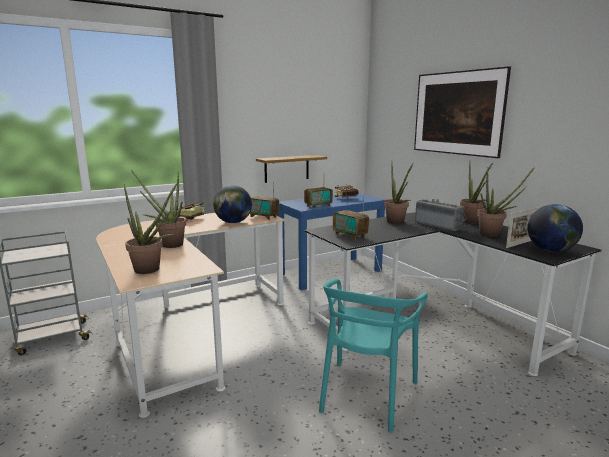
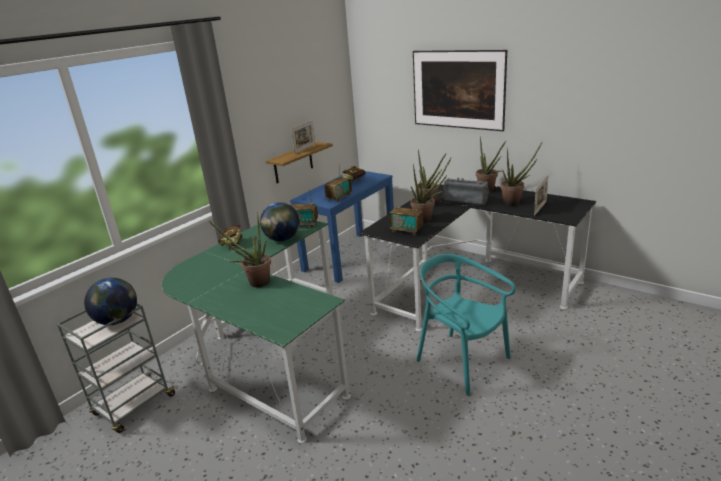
camera: 20 degrees left, 10 degrees up
beige desk [96,213,286,418] -> green desk [162,221,351,443]
potted plant [124,183,177,274] -> potted plant moved to [410,158,451,223]
turquoise chair [319,279,428,433] -> turquoise chair turned 135 degrees clockwise [416,254,516,396]
globe [527,204,583,252] -> globe moved to [84,278,137,325]
none -> picture frame [291,120,315,154]

